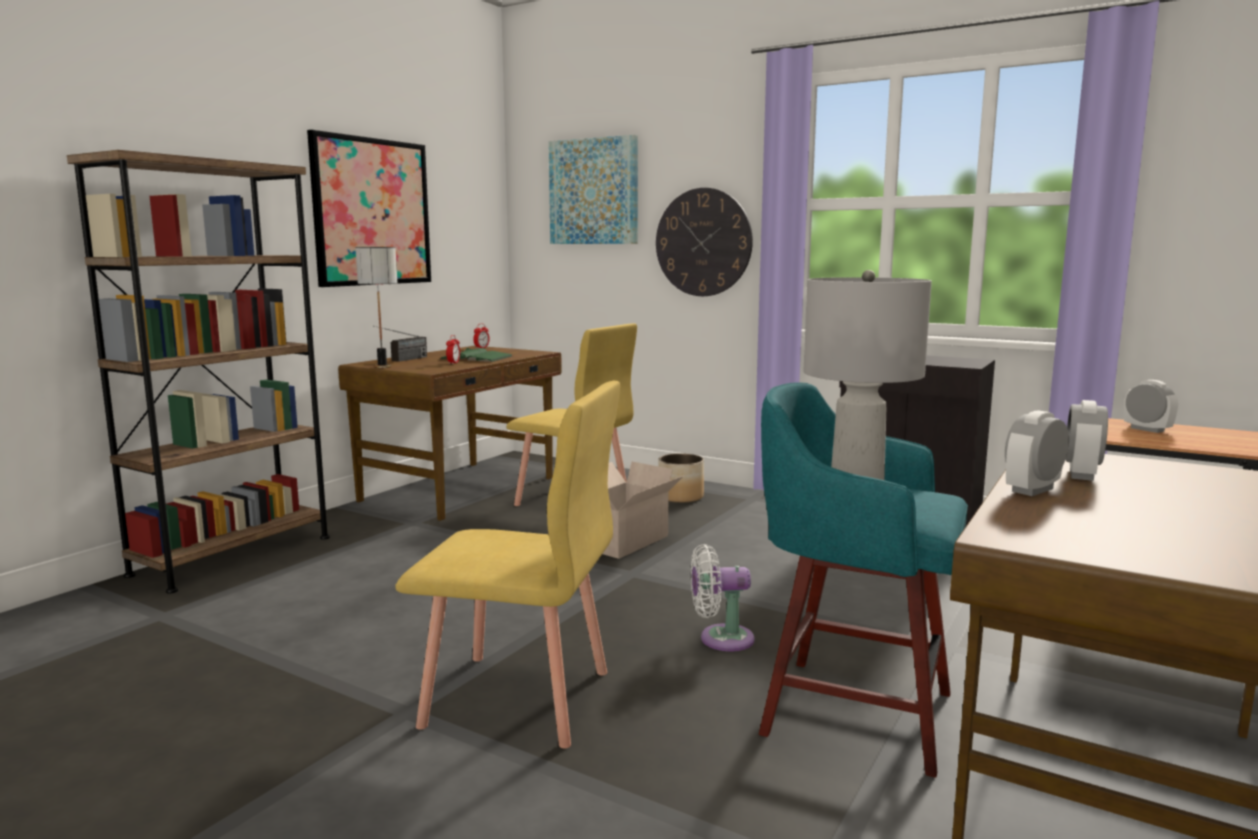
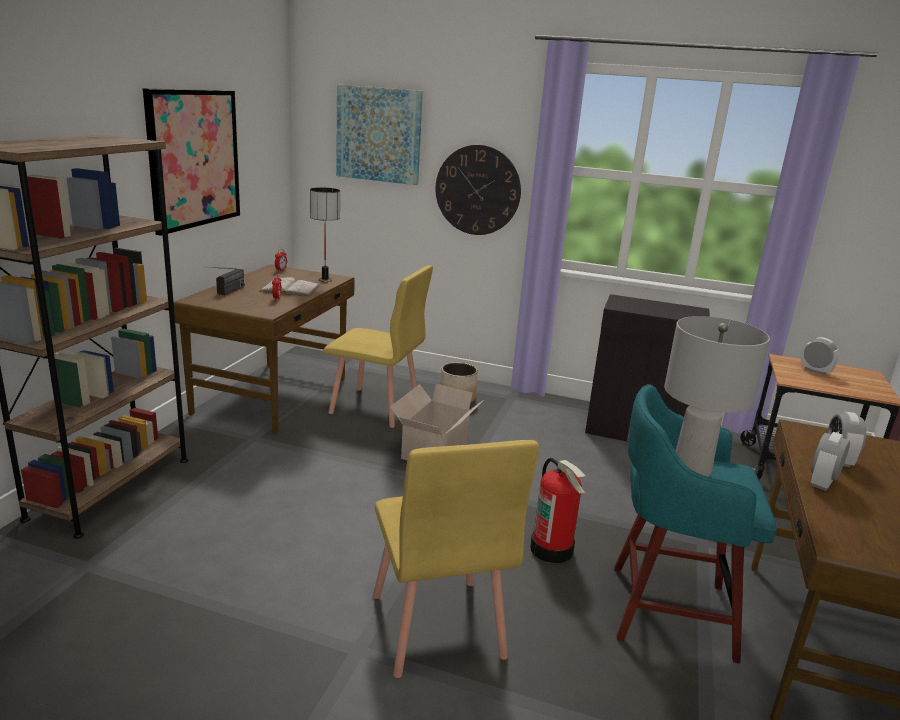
camera: 15 degrees left, 10 degrees up
table lamp [355,247,397,368] -> table lamp moved to [310,187,340,282]
yellow chair [395,381,620,748] -> yellow chair turned 75 degrees clockwise [373,440,539,678]
green book [440,348,513,362] -> white book [260,277,320,296]
white fan [691,544,754,651] -> fire extinguisher [530,458,585,563]

